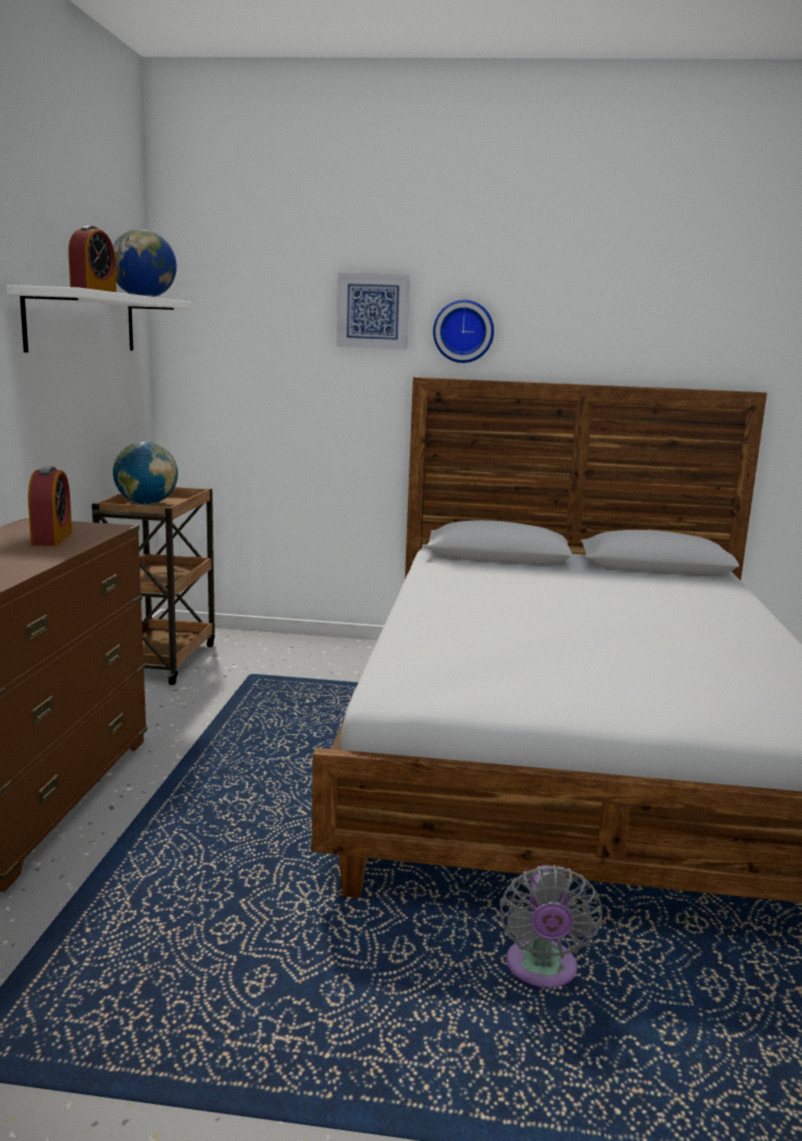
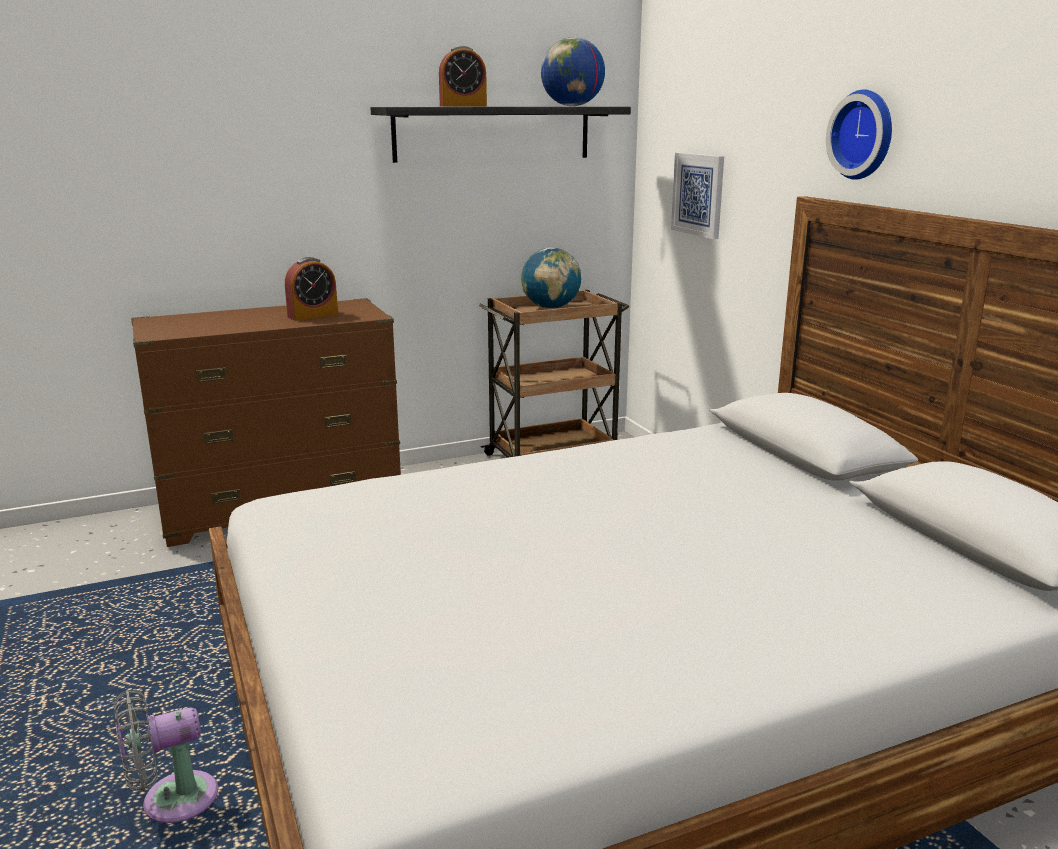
camera: 60 degrees right, 5 degrees up
white shelf [6,285,191,353] -> black shelf [371,107,631,163]
picture [336,273,410,349] -> picture moved to [671,153,724,239]

